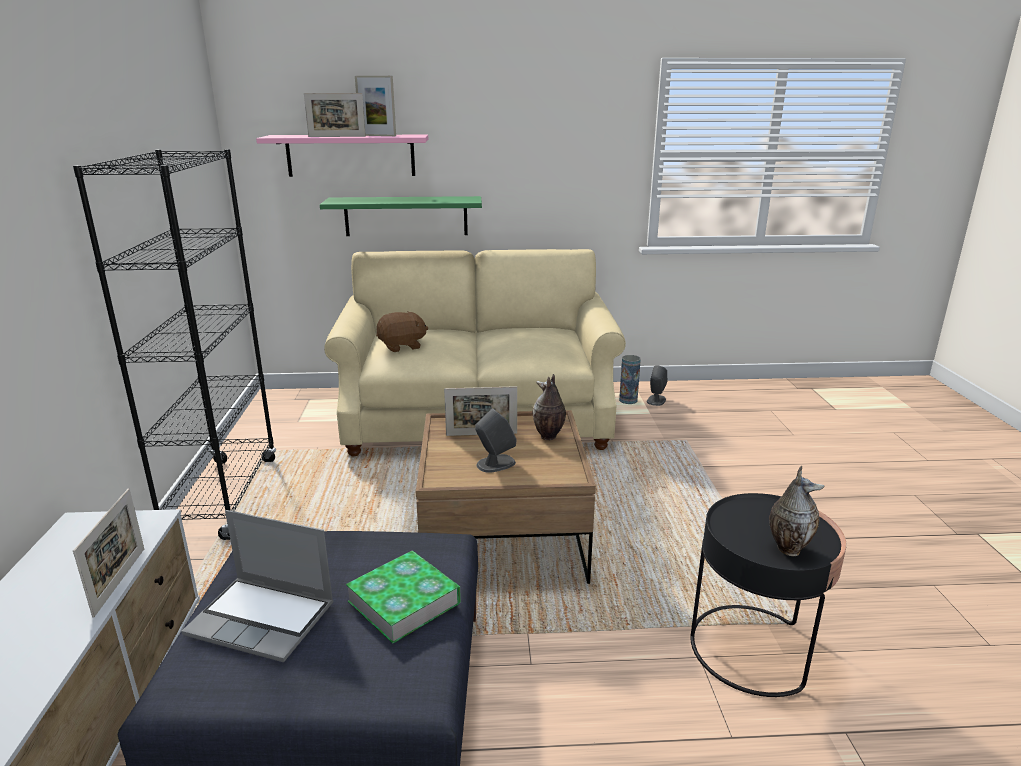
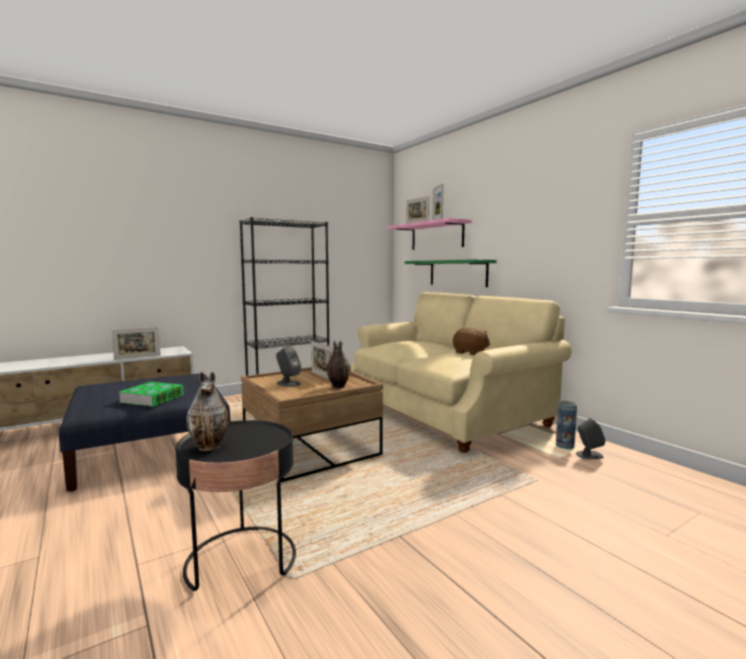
camera: 60 degrees right, 15 degrees down
laptop [182,510,334,662] -> none
brown plush toy [376,311,428,352] -> brown plush toy moved to [453,328,490,355]

